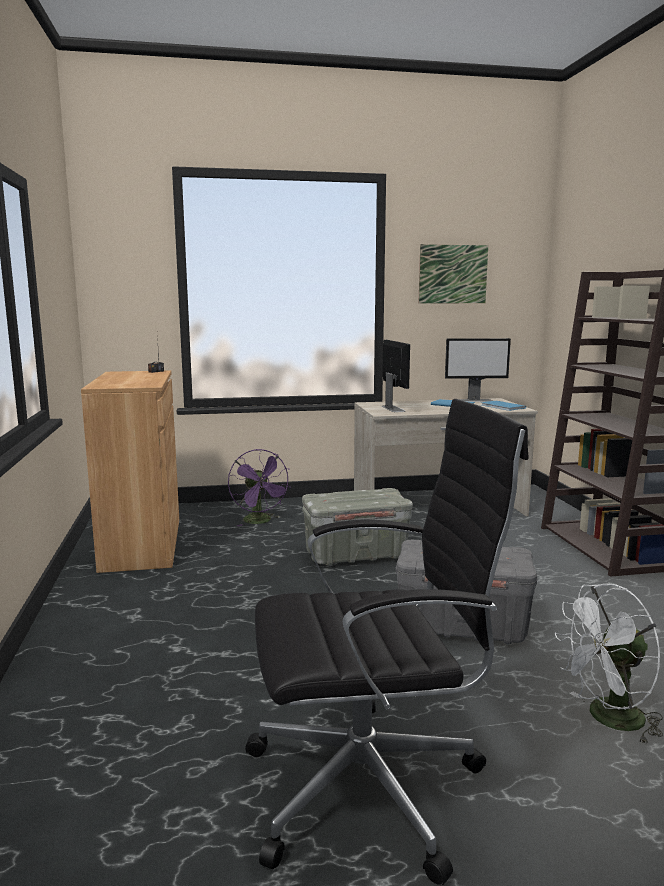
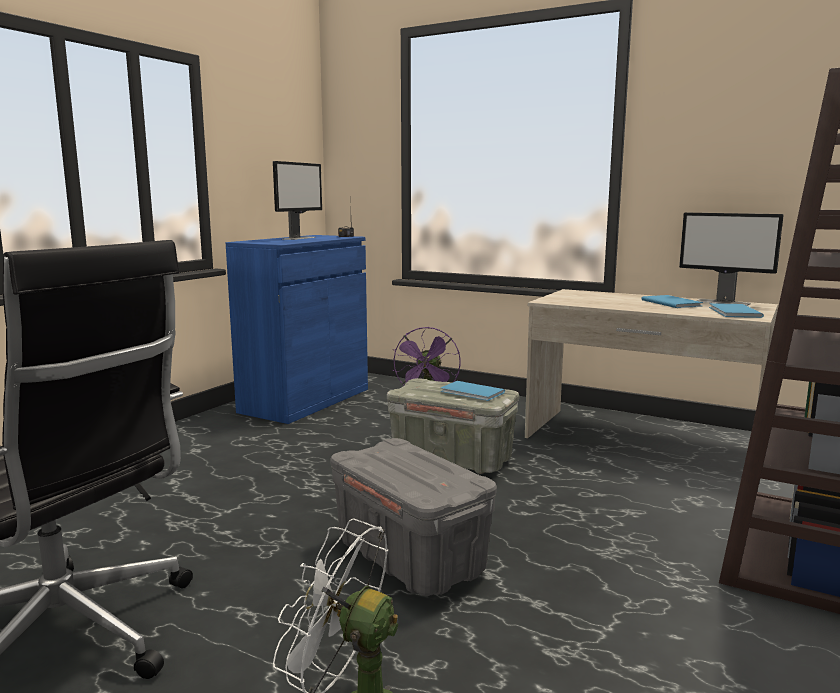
camera: 40 degrees right, 0 degrees up
brown cabinet [81,370,179,573] -> blue cabinet [226,235,368,424]
monitor [382,340,410,412] -> monitor moved to [273,161,322,240]
picture [419,244,488,303] -> none
none -> blue book [441,381,505,401]

